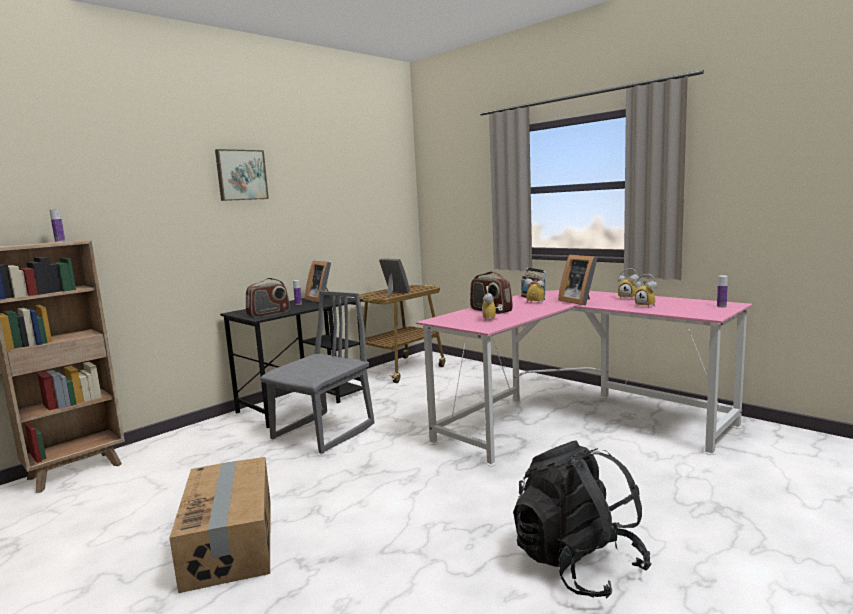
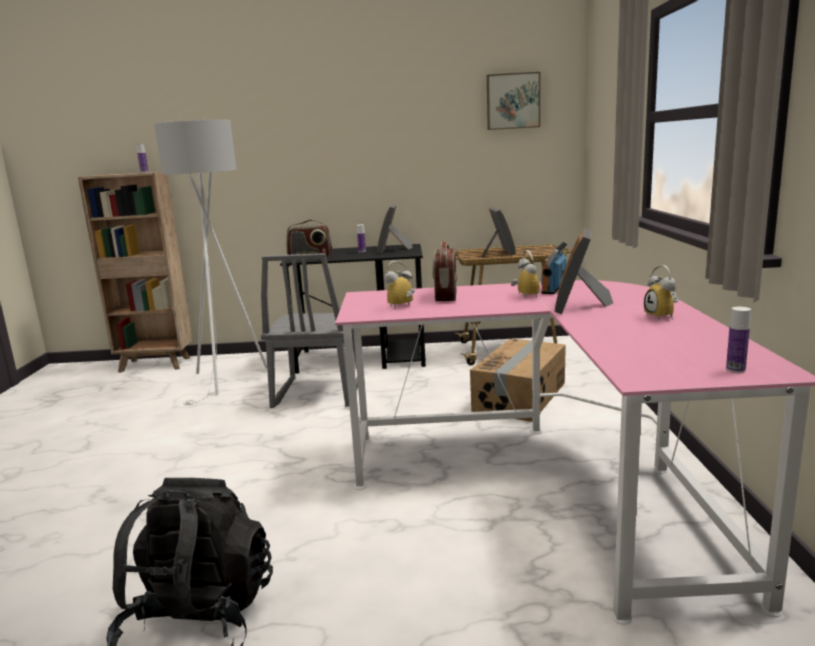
camera: 45 degrees right, 5 degrees up
cardboard box [169,457,271,593] -> cardboard box moved to [470,339,566,422]
picture [215,149,269,201] -> picture moved to [487,72,541,130]
grey chair [260,291,375,454] -> grey chair turned 105 degrees clockwise [261,253,358,408]
alarm clock [635,274,657,308] -> none
none -> white floor lamp [154,120,267,405]

